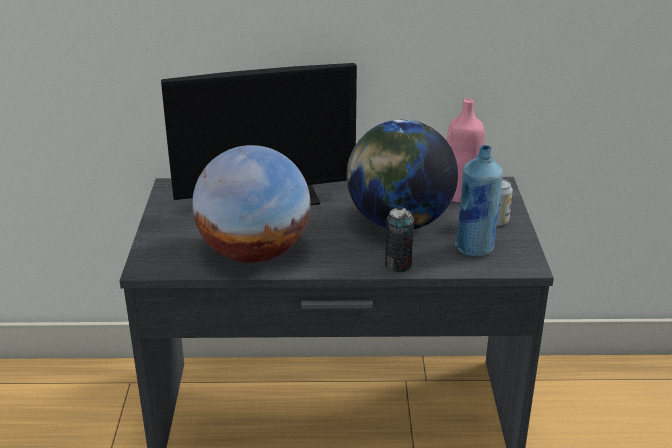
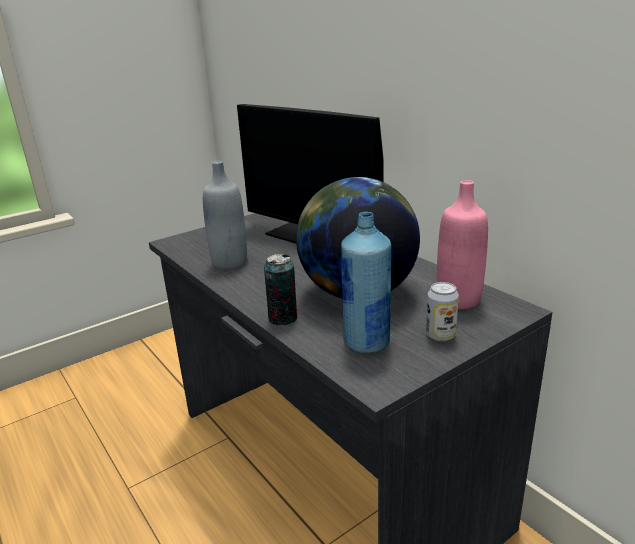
camera: 55 degrees right, 5 degrees down
globe [192,145,310,263] -> grey bottle [203,161,247,269]

